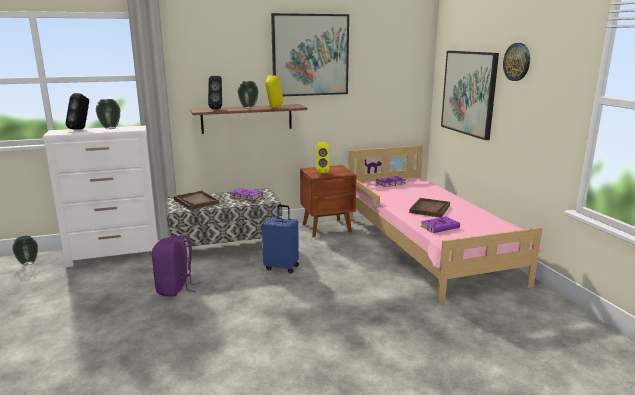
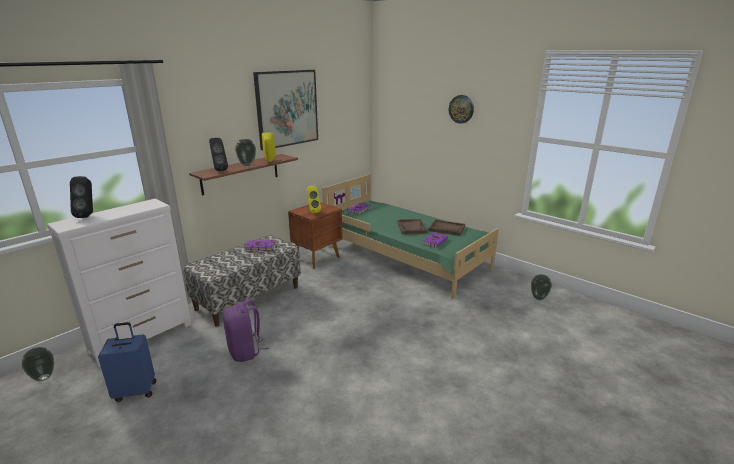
camera: 30 degrees left, 5 degrees up
vase [96,99,120,129] -> vase moved to [531,274,552,300]
brown tray [174,191,219,210] -> brown tray moved to [428,220,465,236]
blue suitcase [262,205,299,274] -> blue suitcase moved to [98,322,156,402]
pink bed [348,145,543,304] -> green bed [322,174,499,299]
picture [441,51,499,140] -> none

